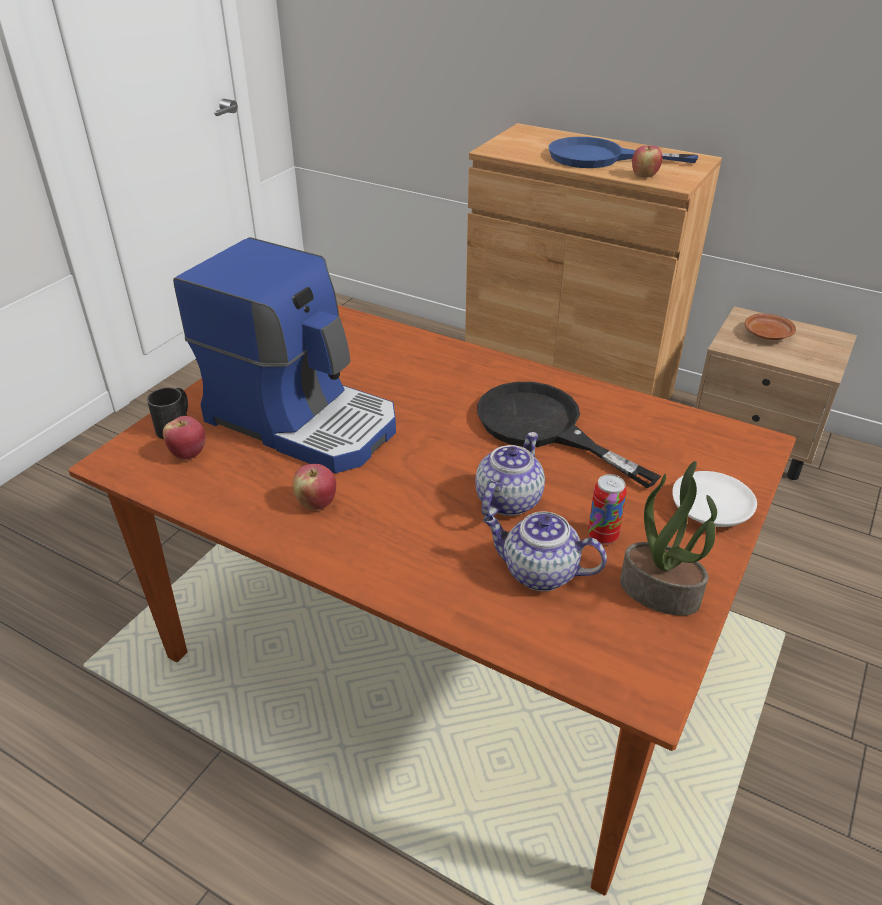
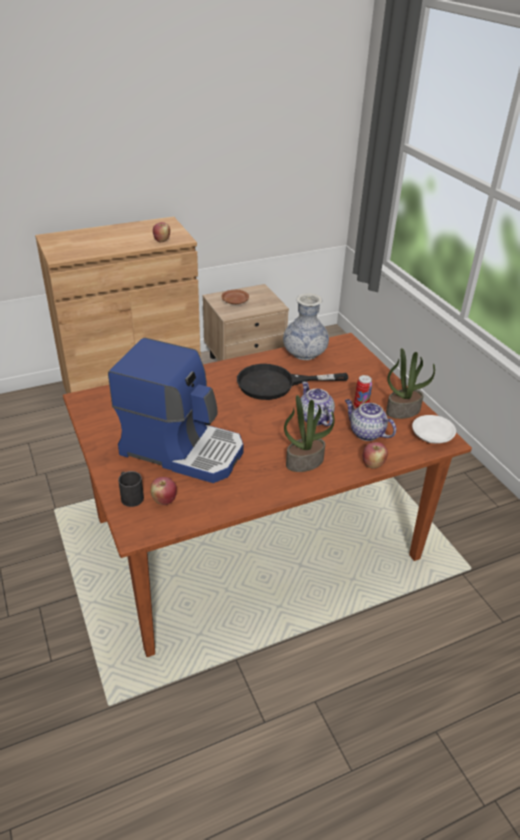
camera: 55 degrees left, 0 degrees up
coffee machine [173,237,396,473] -> coffee machine turned 45 degrees clockwise [108,338,244,483]
apple [293,464,336,510] -> apple moved to [363,442,388,469]
teapot [483,511,607,591] -> teapot turned 75 degrees clockwise [345,399,396,441]
blue frying pan [548,137,698,168] -> none
white plate [672,471,757,527] -> white plate moved to [412,415,456,444]
none -> vase [283,293,329,360]
none -> potted plant [284,395,335,472]

